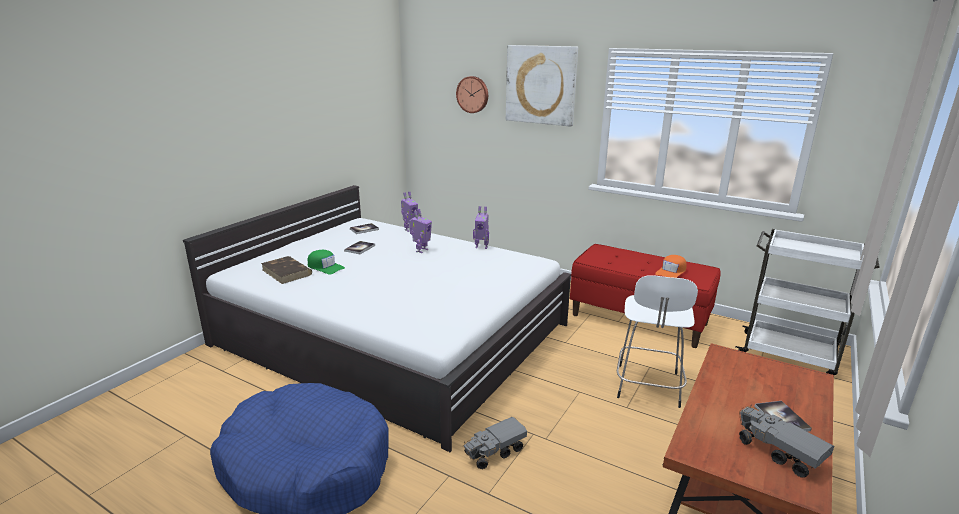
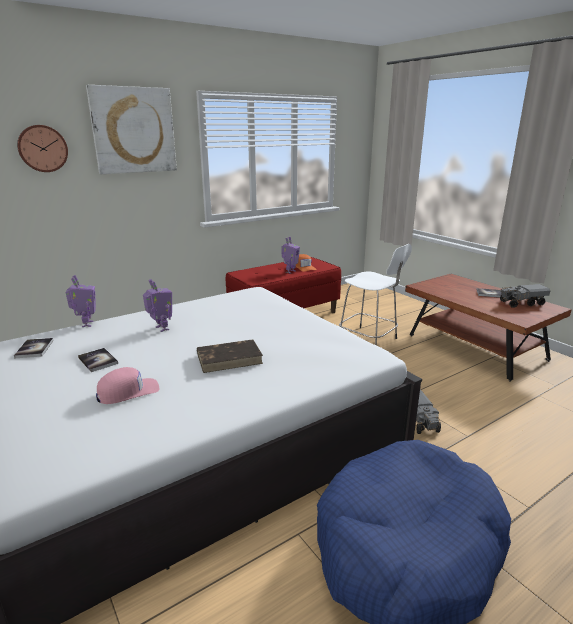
camera: 65 degrees left, 0 degrees up
brown book [261,256,312,284] -> brown book moved to [197,339,263,373]
green cap [308,250,345,274] -> pink cap [96,367,159,404]
toy robot [473,206,489,249] -> toy robot moved to [281,237,300,274]
white cart [735,229,880,375] -> none

